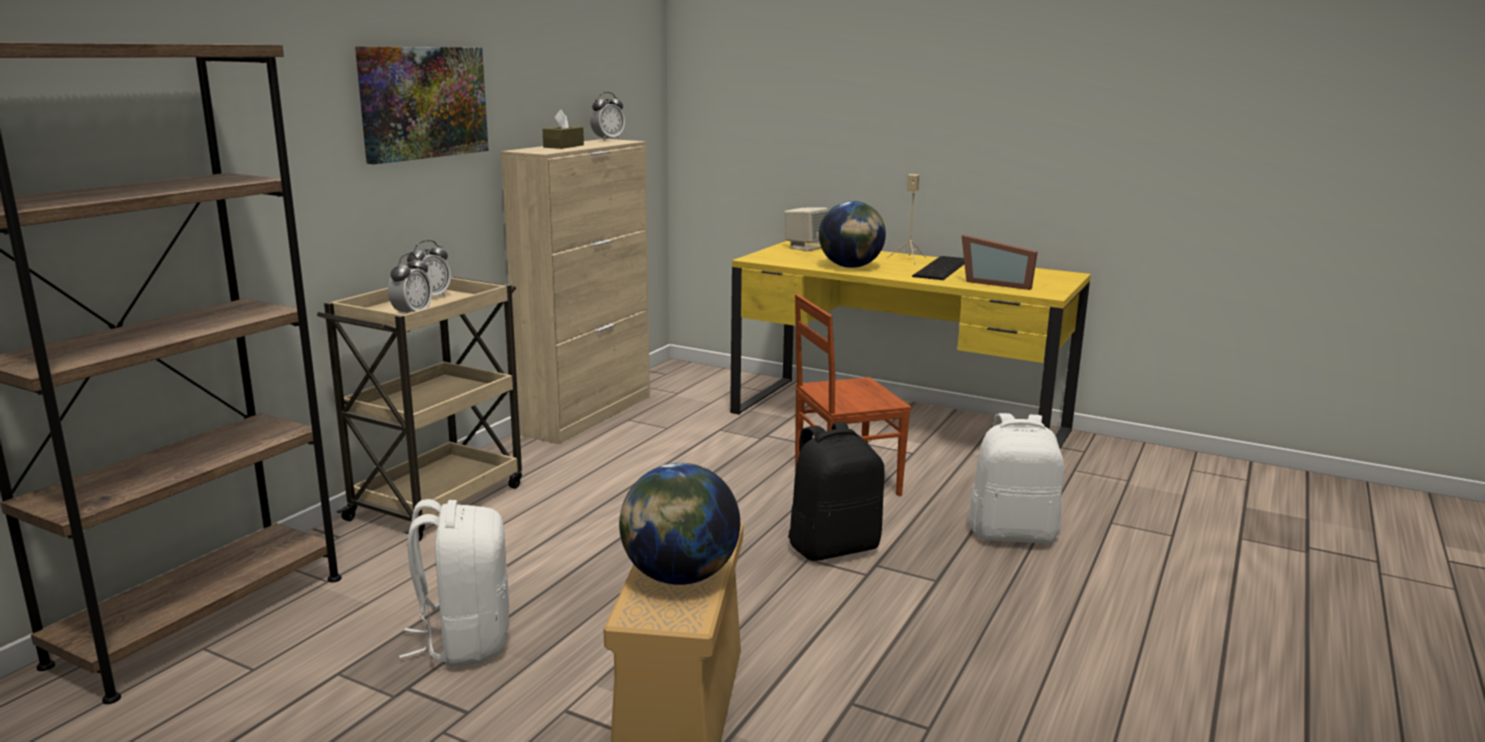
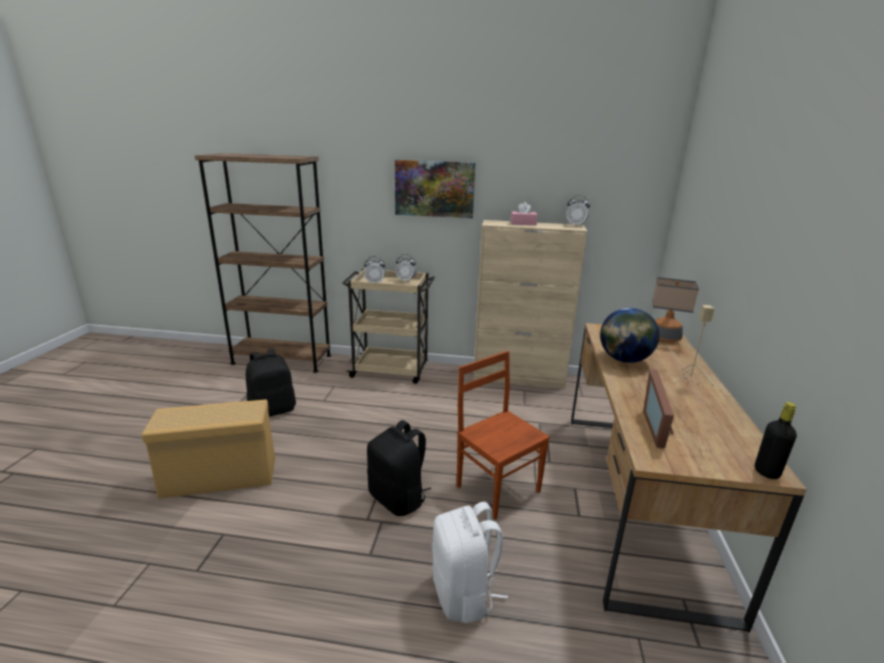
camera: 70 degrees right, 5 degrees up
white backpack [399,499,509,667] -> black backpack [246,349,296,417]
brown tissue box [543,110,584,149] -> pink tissue box [511,202,538,225]
globe [619,463,740,585] -> none
yellow desk [730,241,1091,448] -> brown desk [571,323,807,632]
beige speaker [784,208,828,251] -> table lamp [652,277,699,342]
keyboard [912,256,964,280] -> none
none -> black bottle [755,402,797,479]

